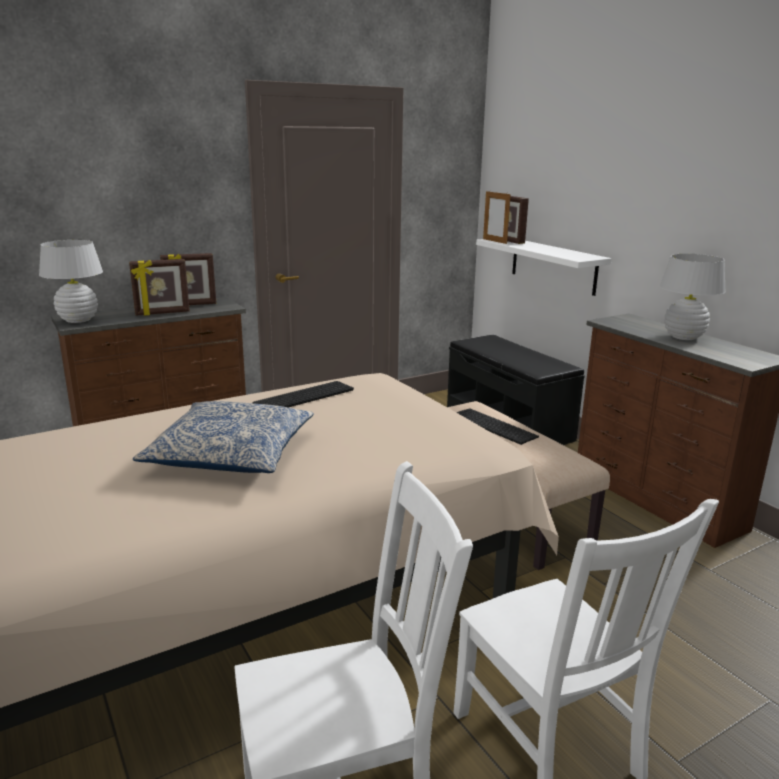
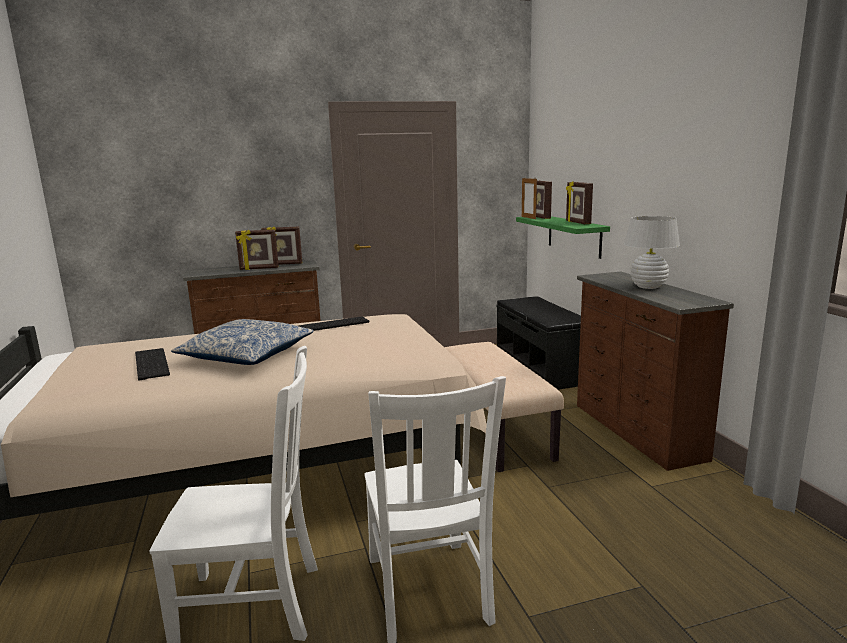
camera: 15 degrees right, 5 degrees down
white table lamp [39,240,103,323] -> none
keyboard [456,408,539,445] -> keyboard moved to [135,348,170,381]
white shelf [476,239,612,296] -> green shelf [516,216,610,259]
none -> picture frame [566,181,593,224]

